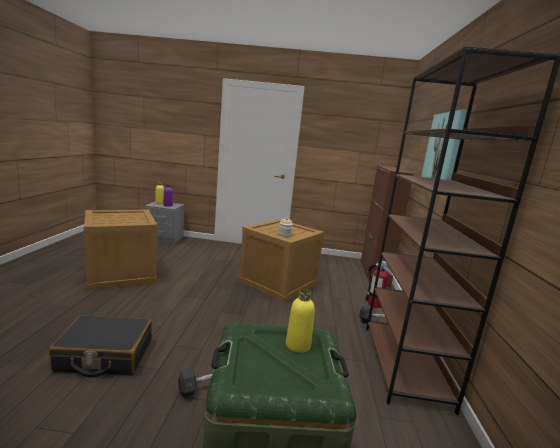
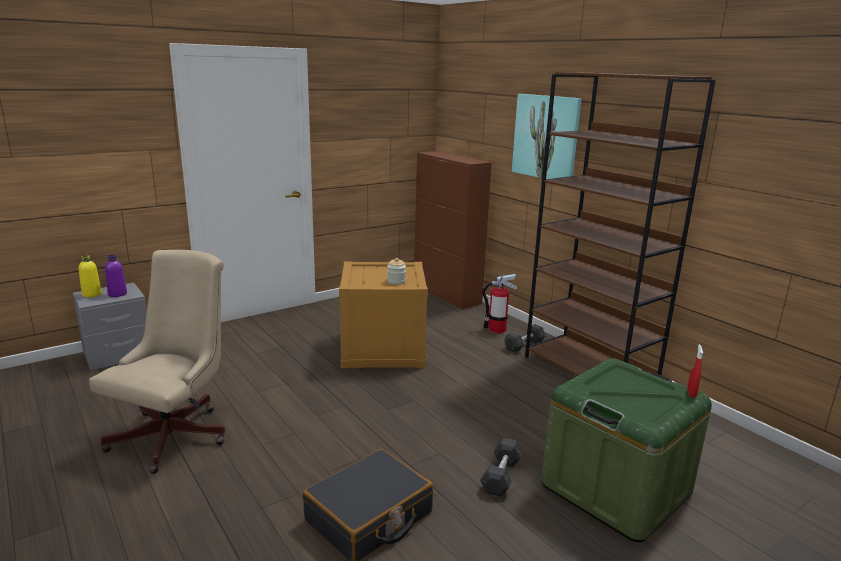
camera: 40 degrees left, 5 degrees up
crate [84,209,158,291] -> beige office chair [89,250,225,474]
yellow bottle [286,289,315,353] -> none
none -> red spray bottle [687,344,703,398]

